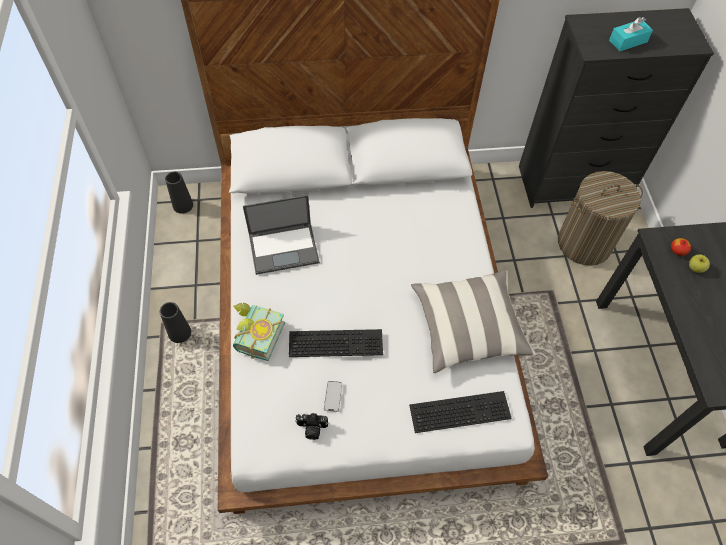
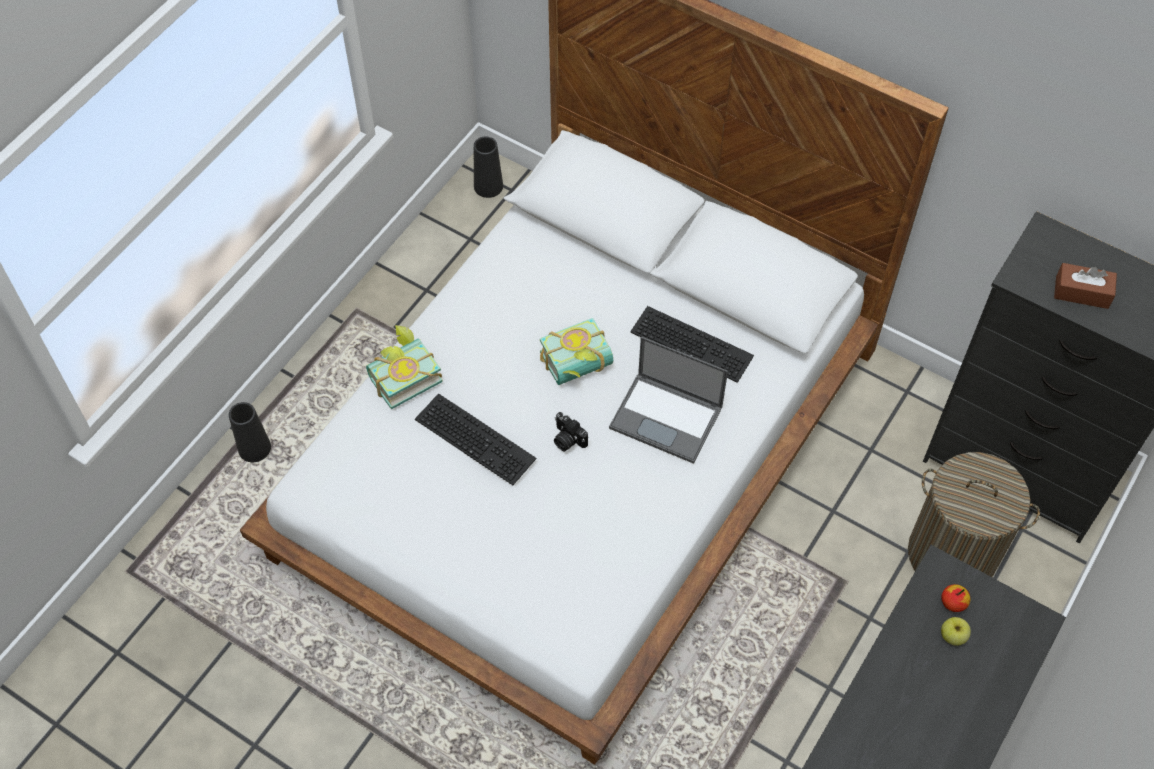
camera: 40 degrees right, 0 degrees up
black vase [160,302,191,343] -> black vase moved to [229,402,271,462]
laptop [243,195,320,275] -> laptop moved to [609,336,728,464]
camera [295,413,328,440] -> camera moved to [554,412,588,451]
phone [324,381,342,412] -> none
keyboard [409,391,512,433] -> keyboard moved to [630,306,754,383]
pillow [411,270,536,373] -> none
turquoise tissue box [609,17,653,51] -> brown tissue box [1054,263,1117,309]
none -> book [540,318,613,385]

